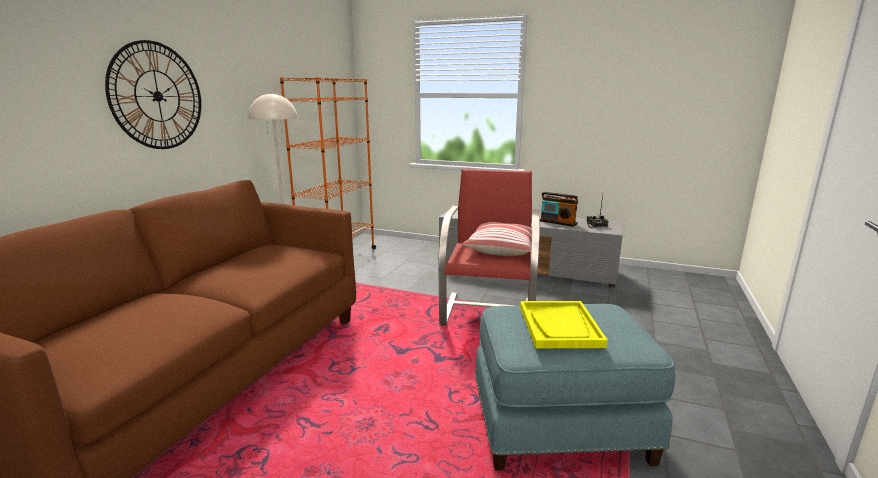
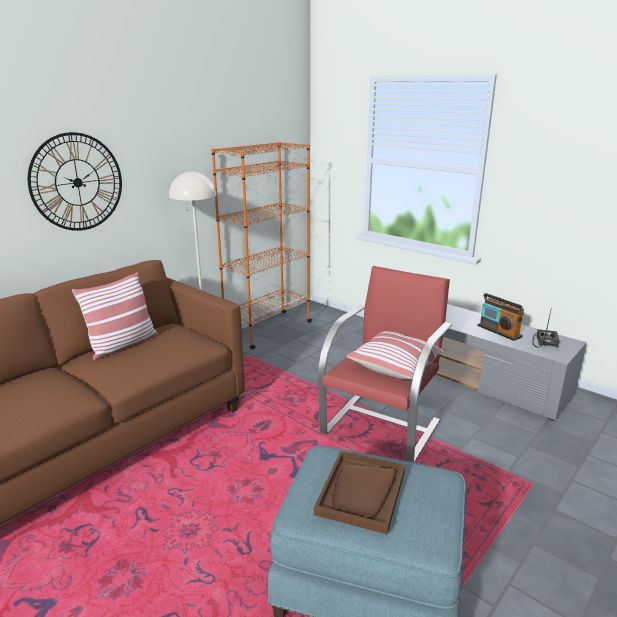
camera: 20 degrees right, 5 degrees up
yellow tray [520,301,608,348] -> brown tray [314,451,405,534]
none -> pillow [72,272,158,360]

